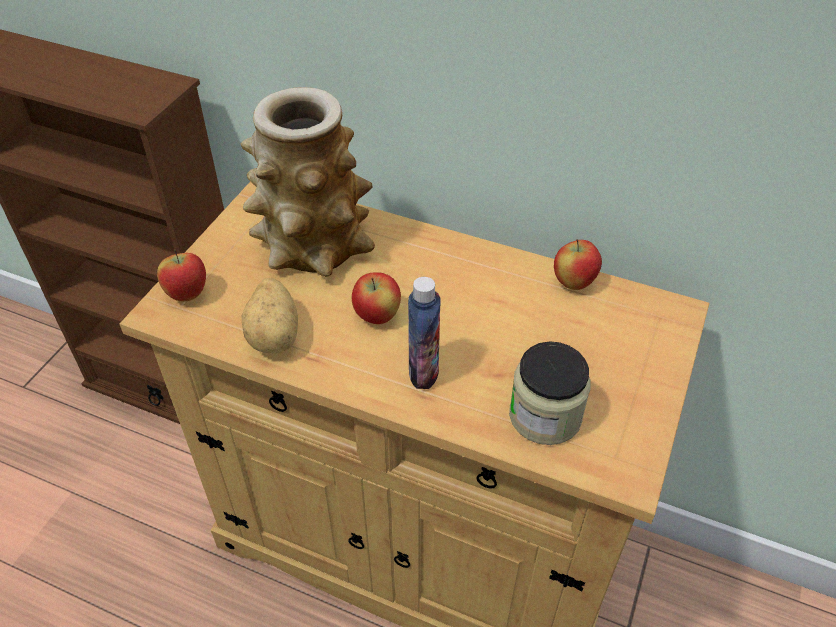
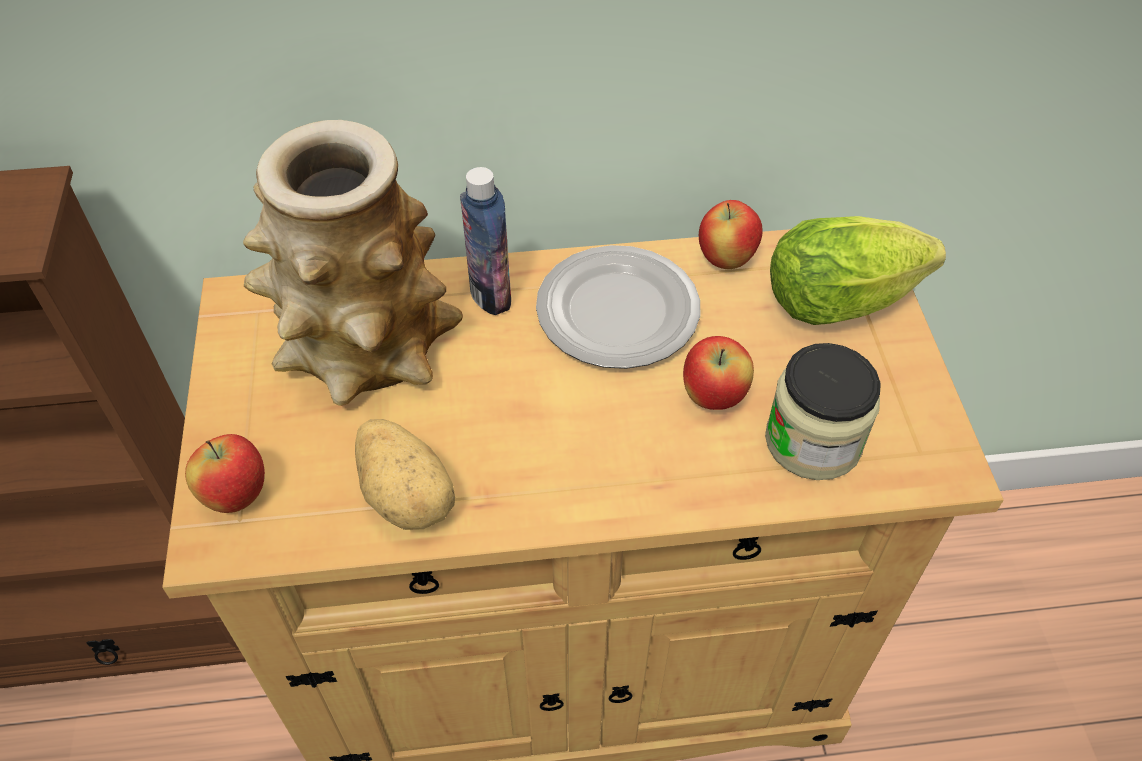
camera: 30 degrees left, 5 degrees up
apple [352,272,401,324] -> apple moved to [683,336,754,410]
bottle [408,277,441,389] -> bottle moved to [460,167,511,315]
none -> plate [536,245,700,369]
none -> lettuce [770,216,946,325]

